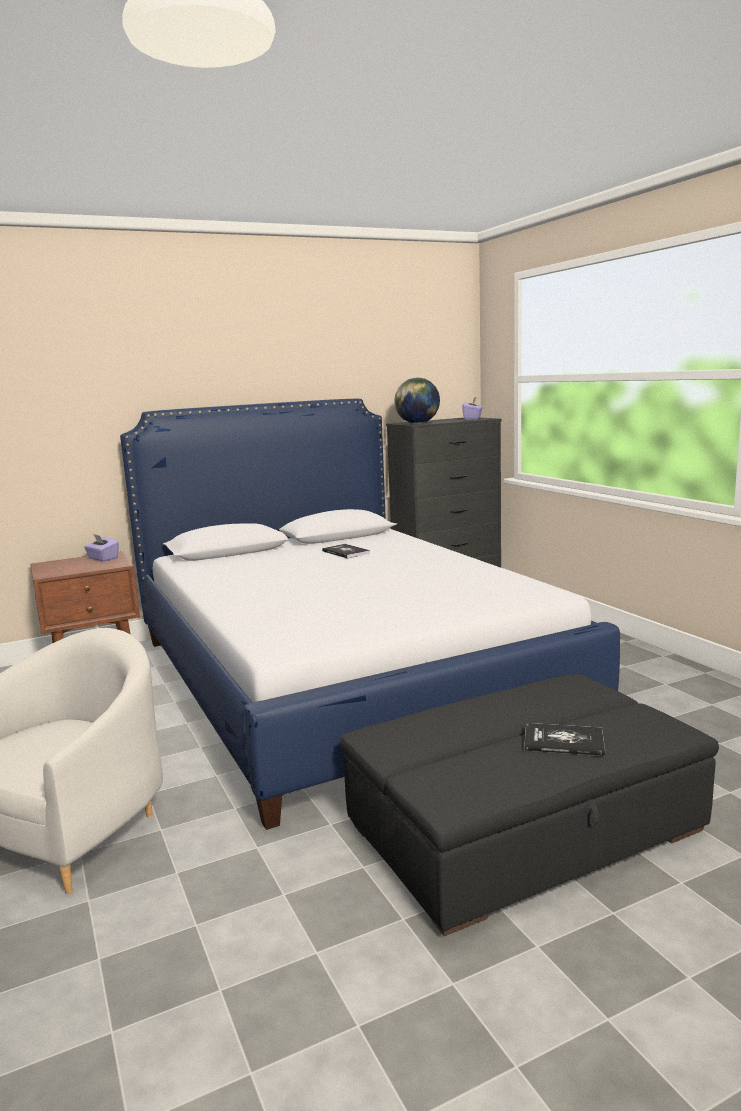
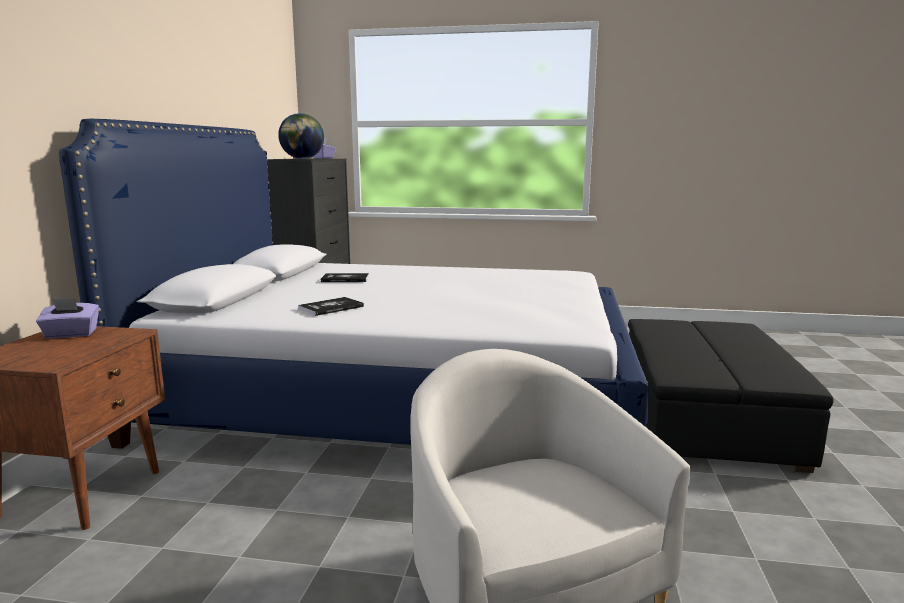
camera: 55 degrees left, 0 degrees up
book [525,723,605,756] -> book moved to [298,297,364,316]

